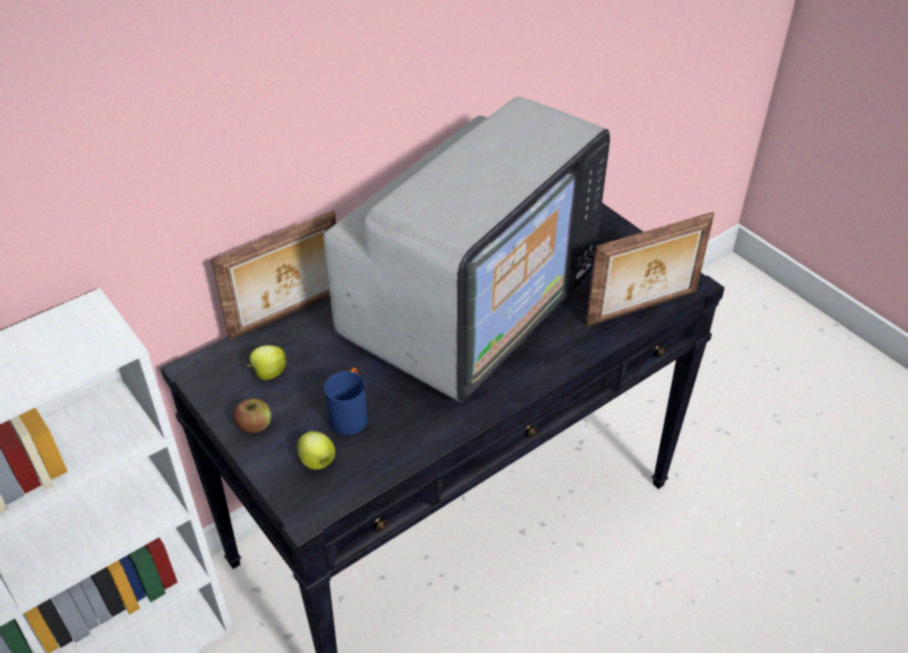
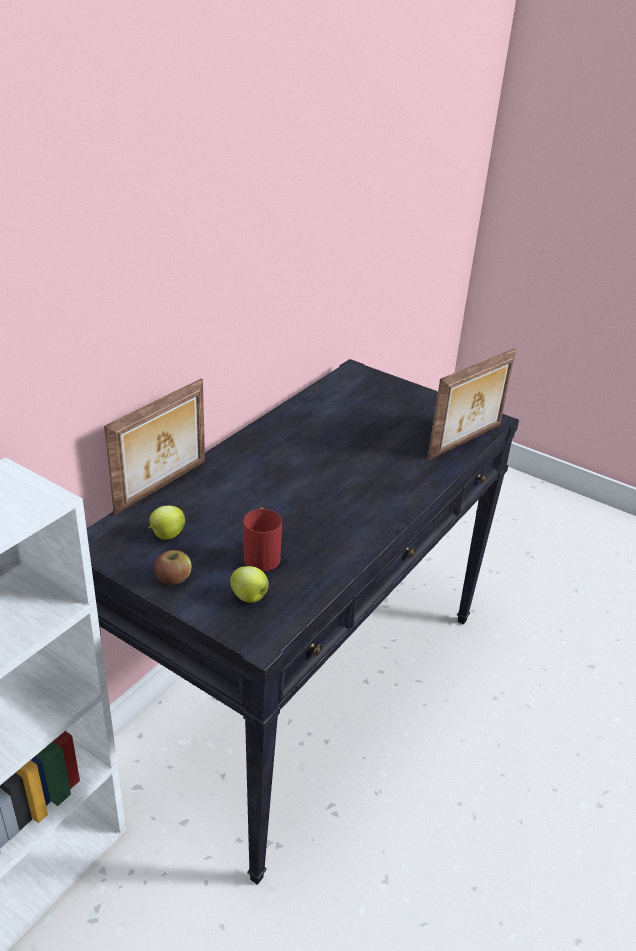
camera: 20 degrees left, 10 degrees down
television [324,97,610,402] -> none
blue mug [324,368,368,435] -> red mug [243,507,282,572]

